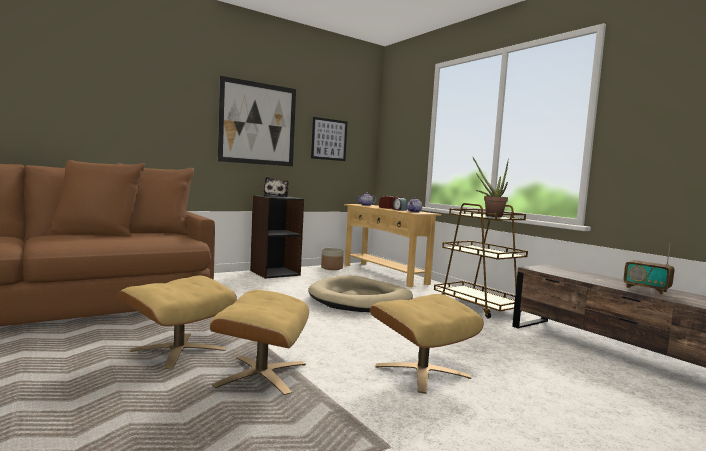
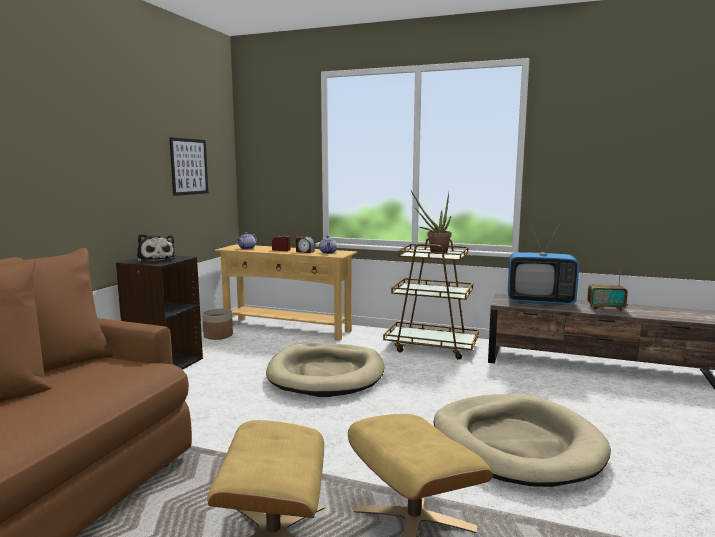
camera: 35 degrees left, 5 degrees up
picture [218,76,296,166] -> none
beige ottoman [370,294,484,394] -> beige dog bed [433,394,611,487]
none -> television [508,223,579,305]

